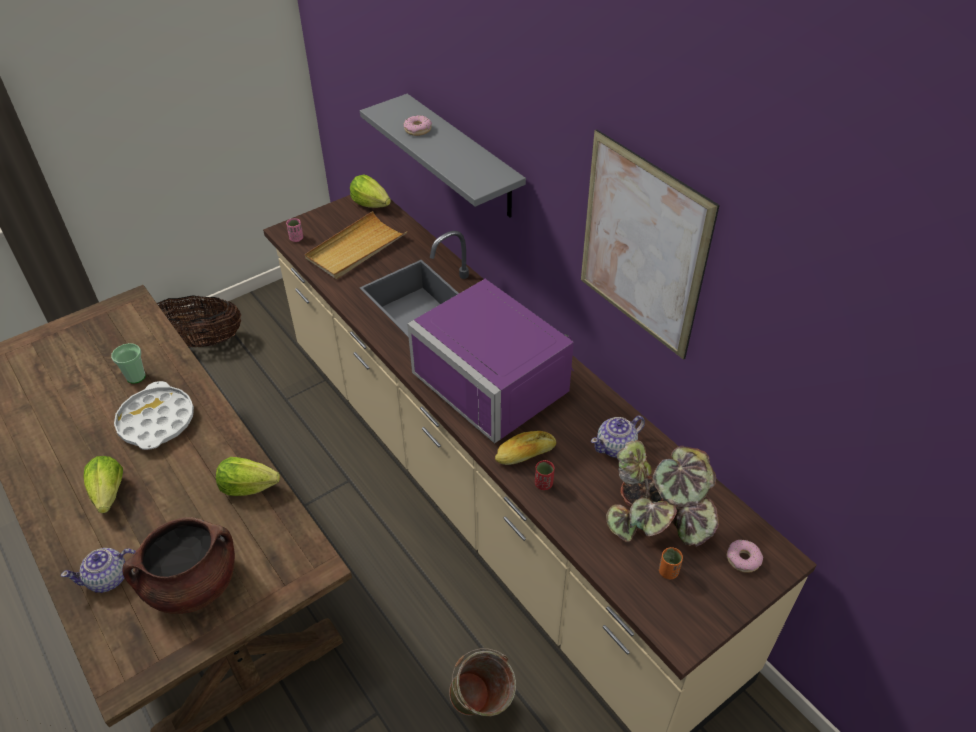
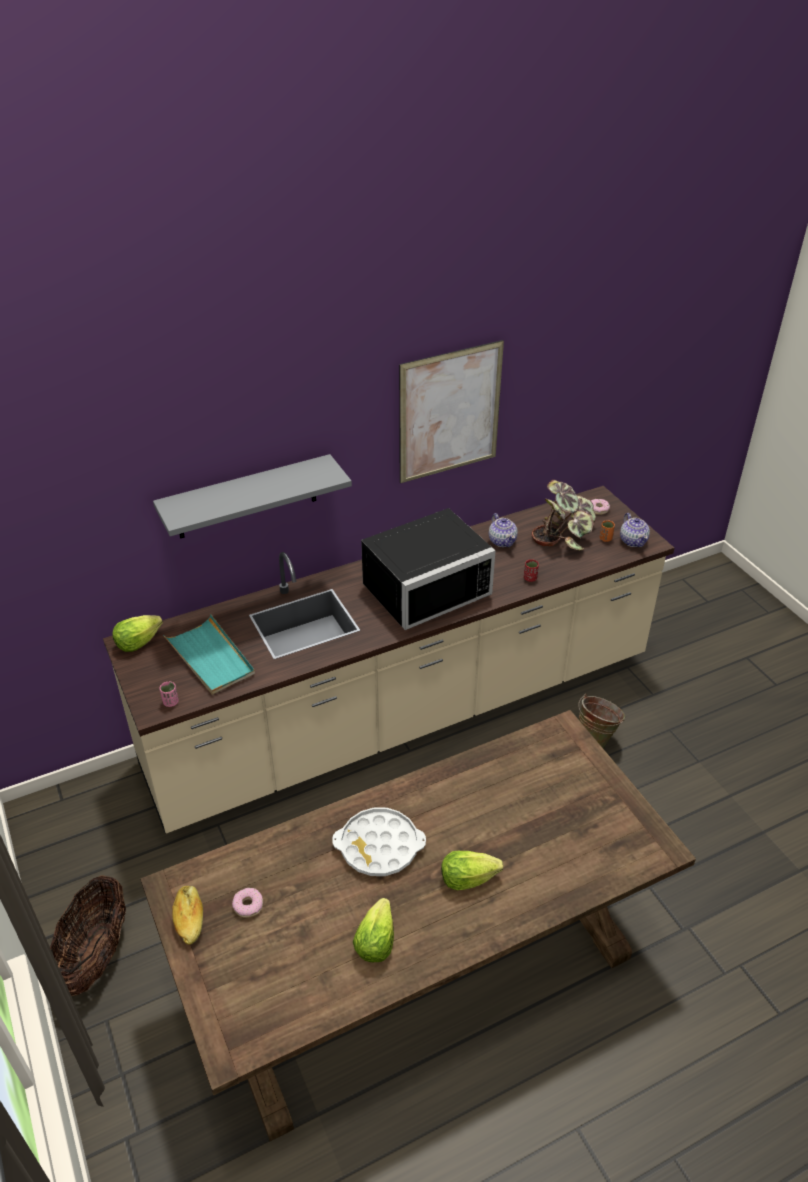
camera: 80 degrees left, 5 degrees down
teapot [61,548,136,593] -> teapot moved to [620,513,650,547]
cup [111,343,146,384] -> none
brown cooking pot [122,517,235,614] -> none
lettuce [216,457,280,496] -> lettuce moved to [353,898,394,962]
beige tray [305,211,407,279] -> turquoise tray [163,614,255,695]
donut [404,115,432,136] -> donut moved to [232,888,263,918]
purple microwave [407,279,574,444] -> black microwave [361,508,496,630]
bread [495,431,556,465] -> bread moved to [172,886,203,945]

